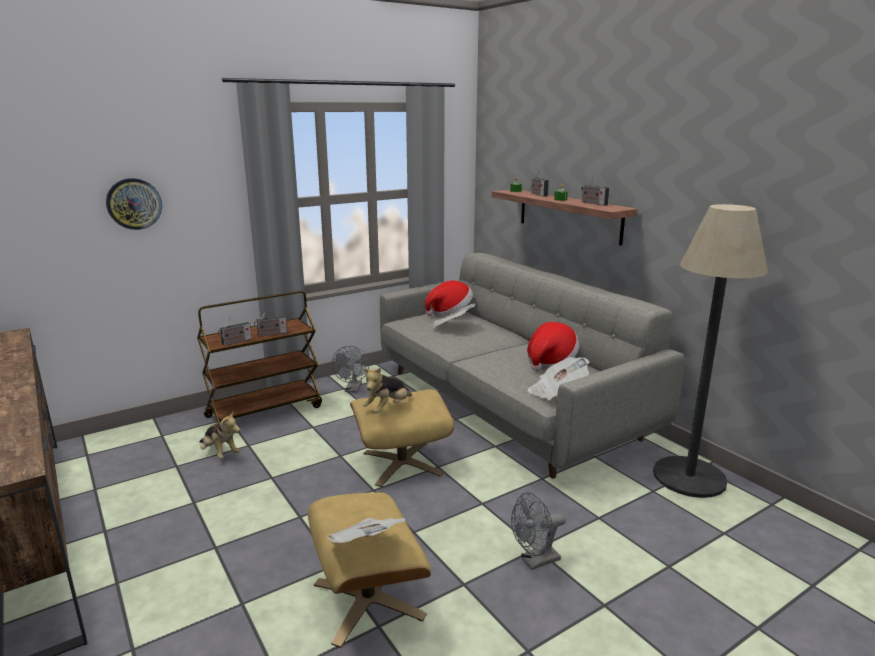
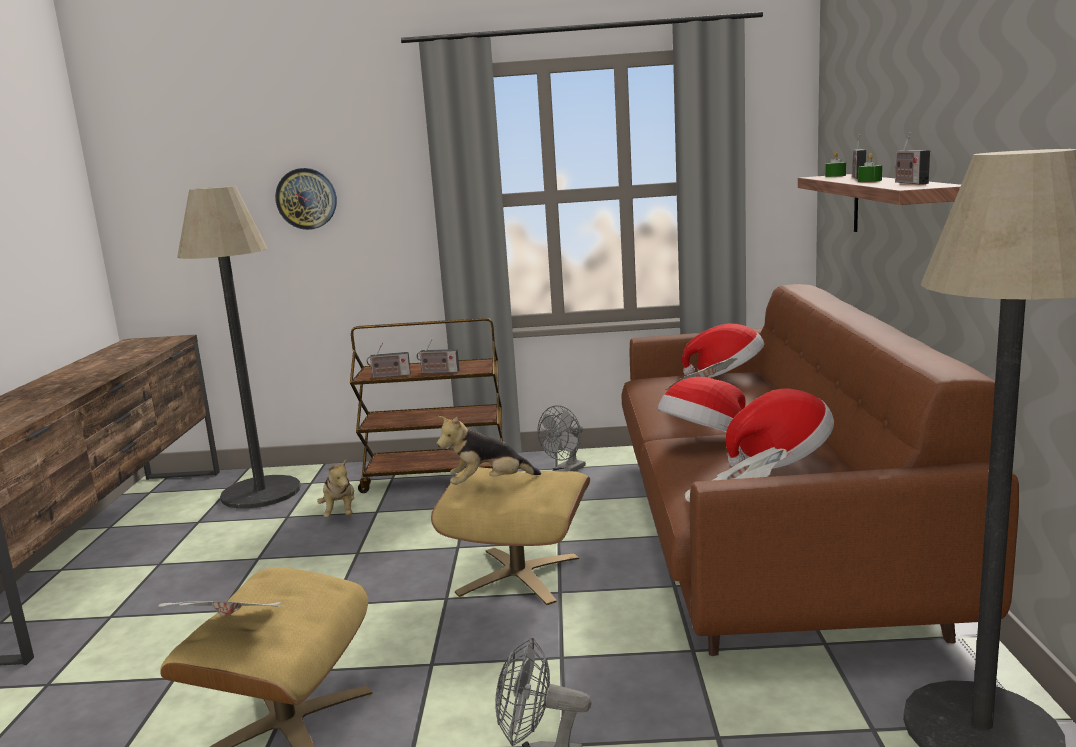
camera: 35 degrees right, 5 degrees down
grey sofa [380,253,685,479] -> brown sofa [621,284,1019,656]
none -> floor lamp [177,186,301,509]
none -> hat [658,377,745,432]

